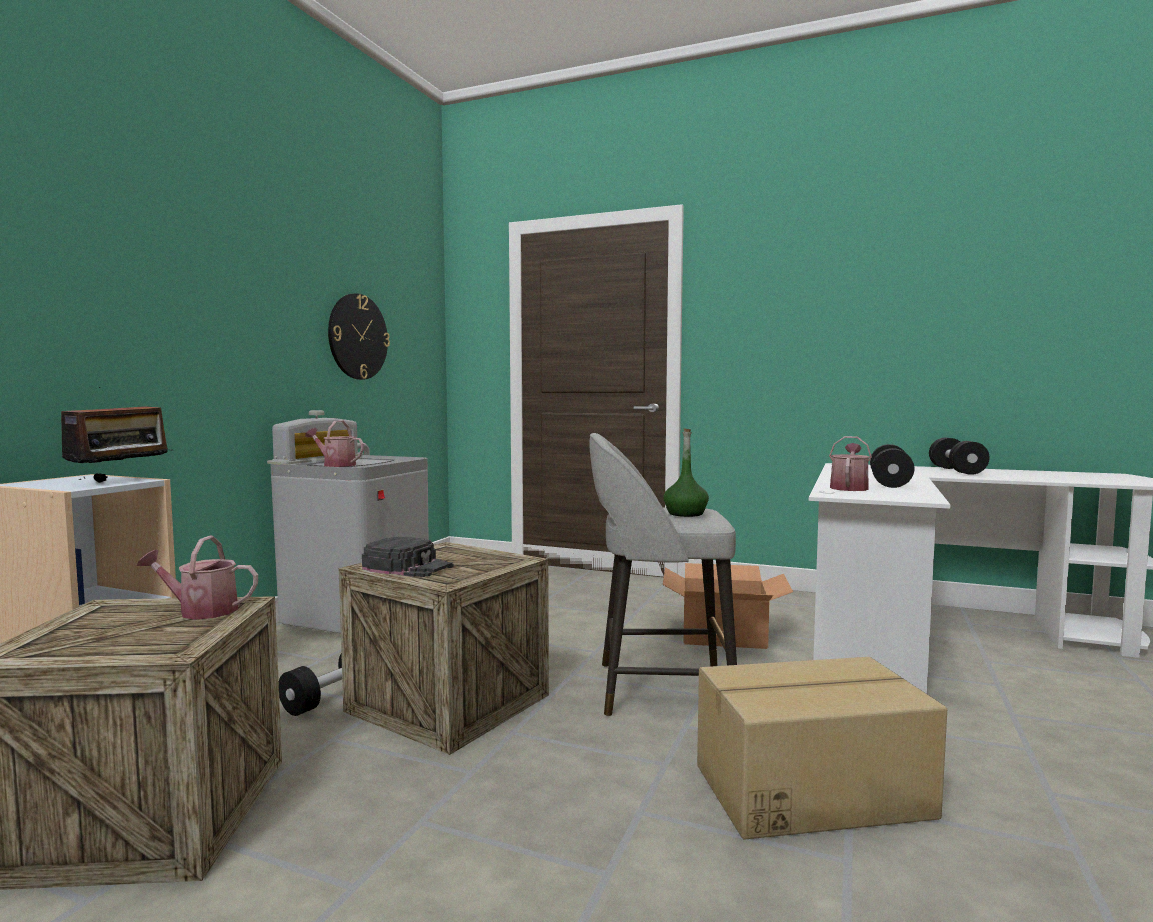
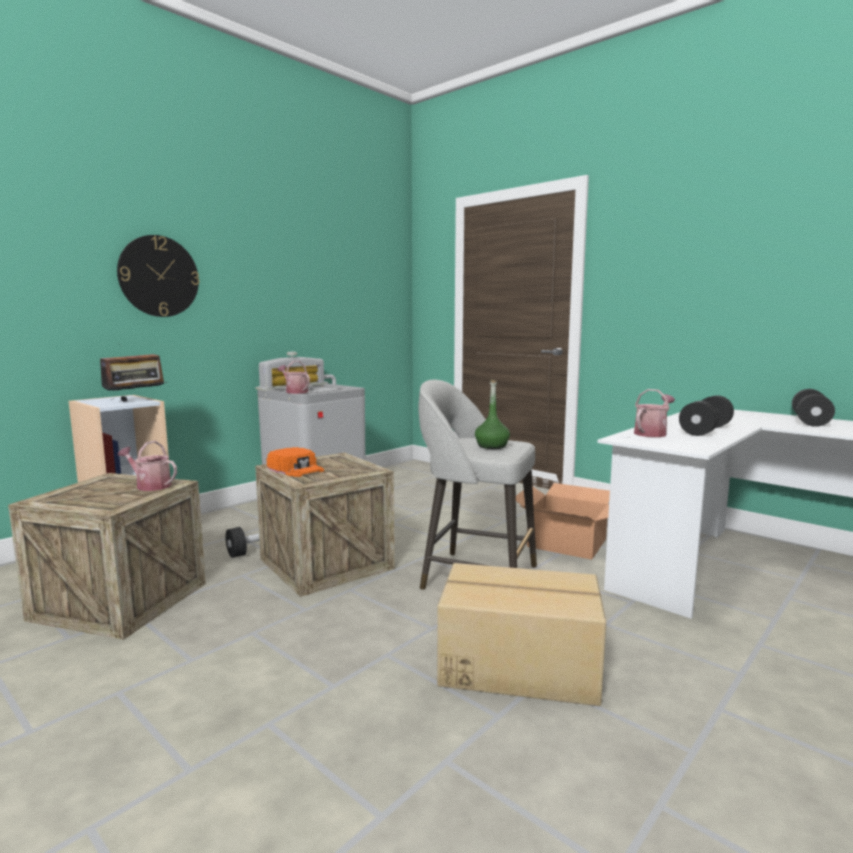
camera: 20 degrees right, 5 degrees up
wall clock [328,293,390,380] -> wall clock moved to [117,235,199,317]
black cap [362,537,454,577] -> orange cap [267,447,324,477]

